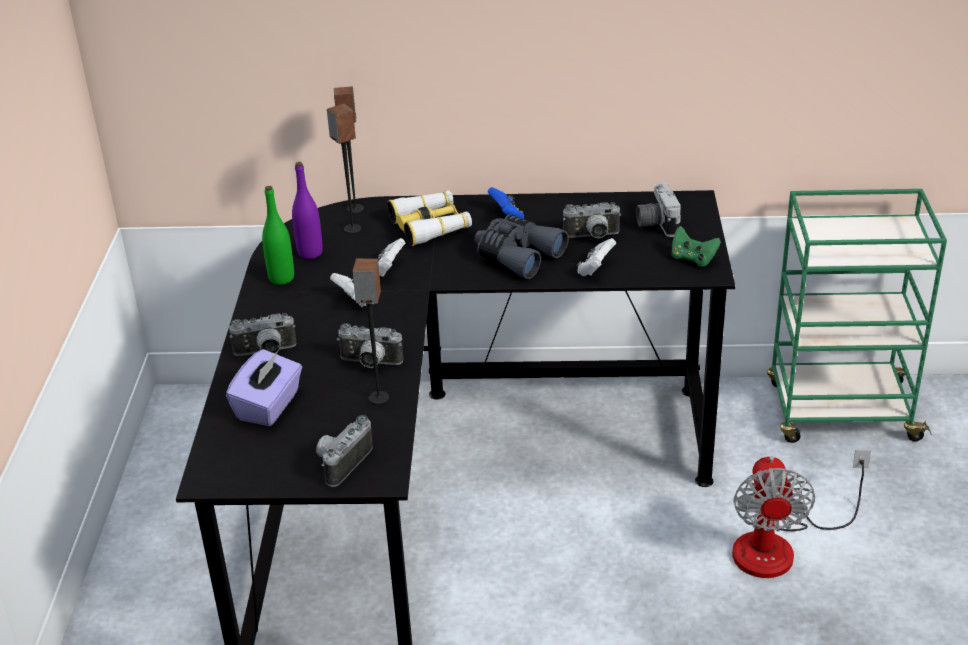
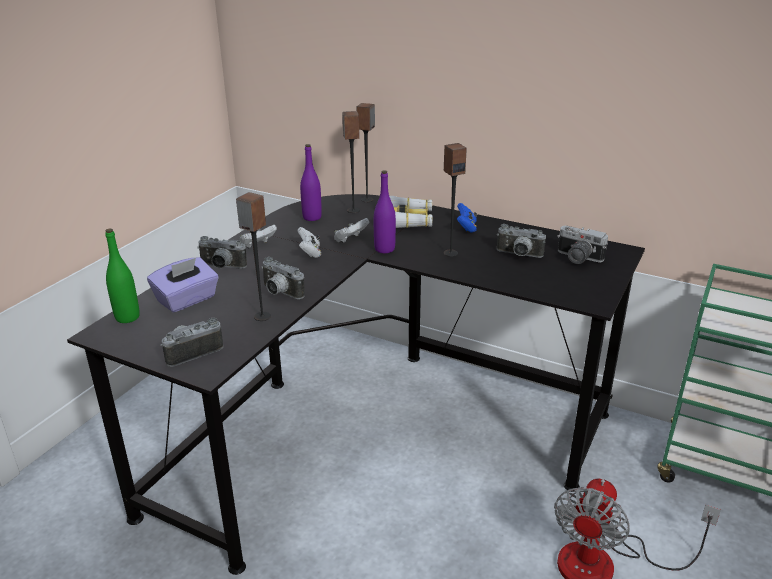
camera: 25 degrees right, 5 degrees down
green bottle [262,186,294,285] -> green bottle moved to [105,229,140,323]
grey binoculars [474,214,569,279] -> speaker [444,143,467,257]
white game controller [577,238,616,276] -> white game controller moved to [240,225,277,248]
camera [636,183,681,237] -> camera turned 75 degrees counterclockwise [557,226,608,264]
green game controller [671,226,721,267] -> none
none -> purple bottle [374,170,396,253]

